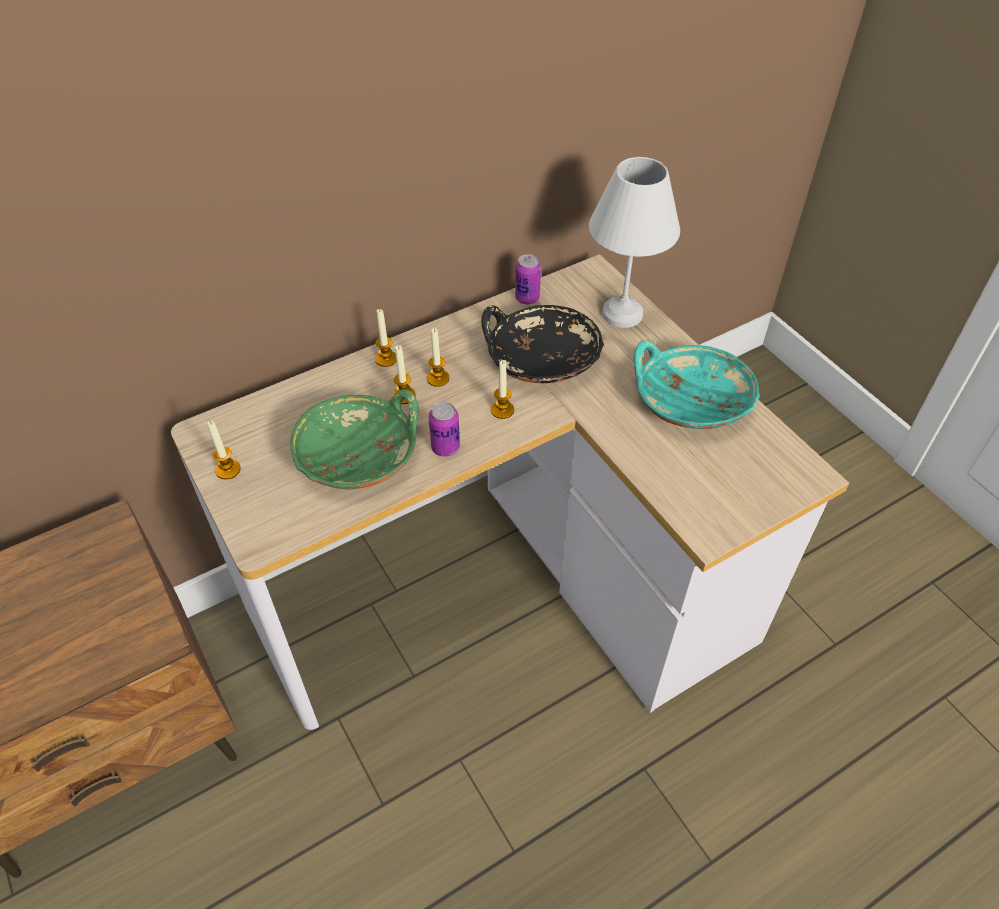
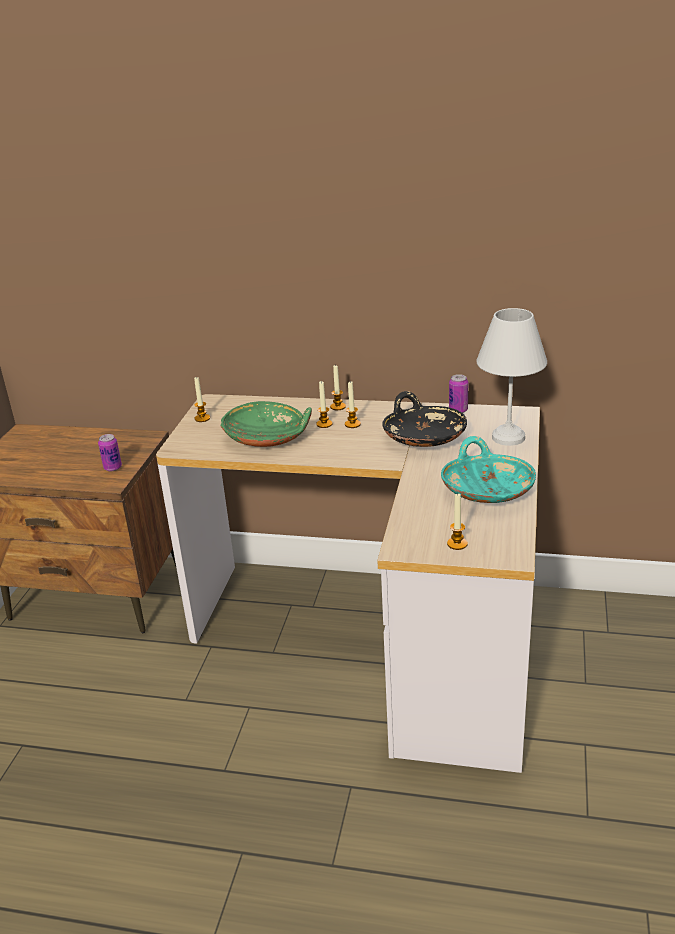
camera: 45 degrees right, 20 degrees down
can [429,402,460,457] -> can moved to [98,434,122,471]
candle [491,360,514,419] -> candle moved to [447,494,468,550]

